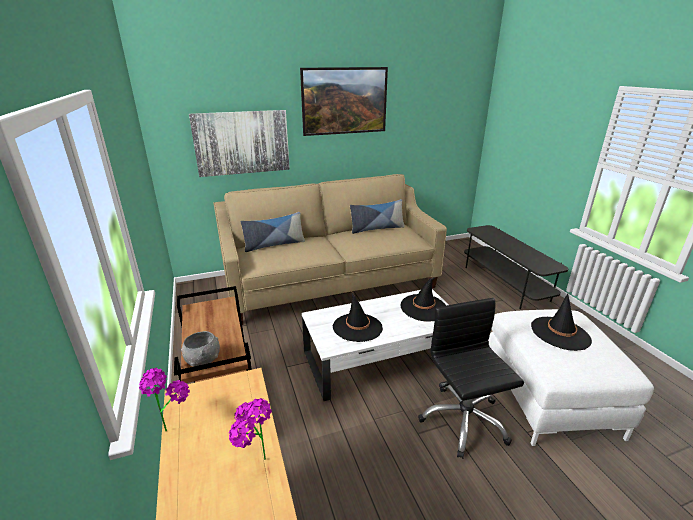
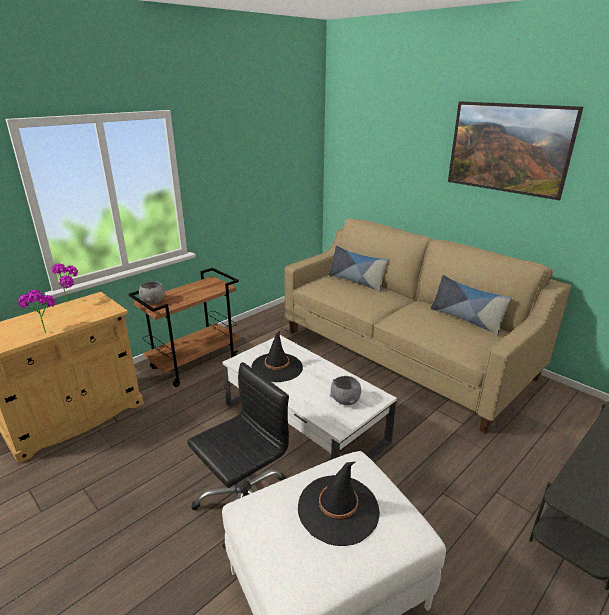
camera: 65 degrees right, 0 degrees up
picture [189,110,290,177] -> none
black hat [400,277,446,322] -> grey bowl [330,376,361,405]

